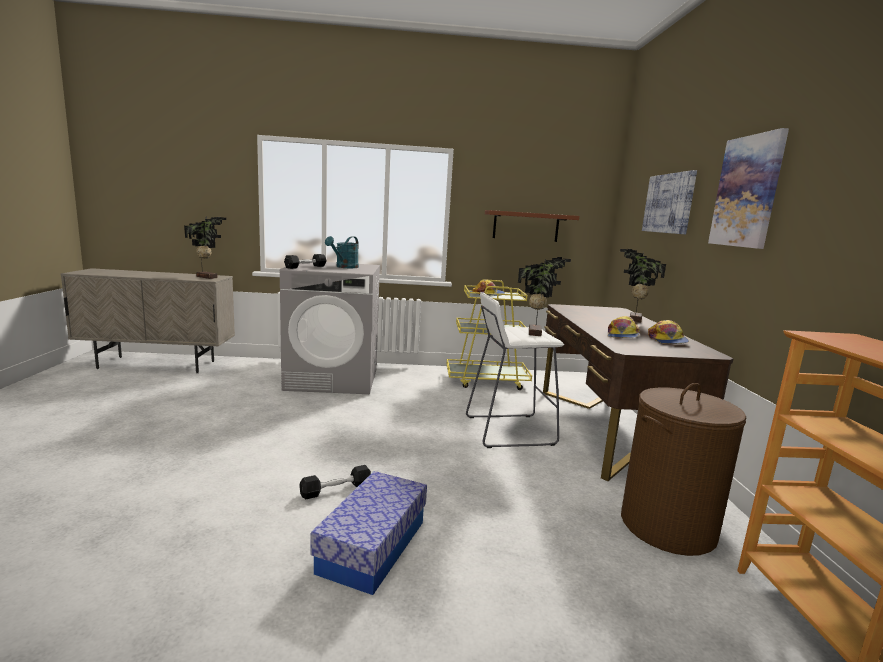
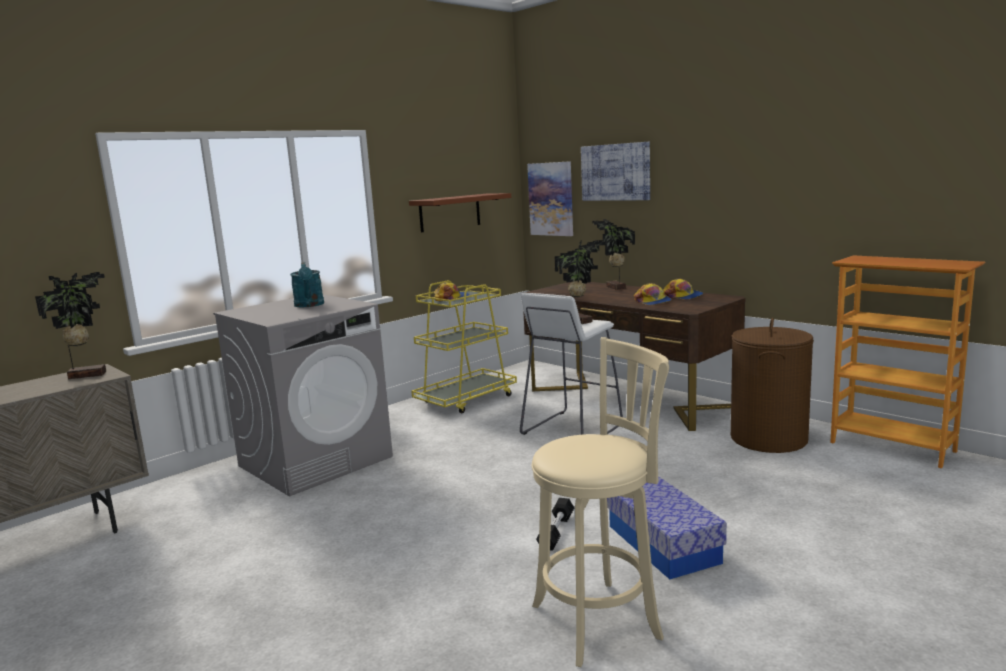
camera: 40 degrees left, 0 degrees up
black dumbbell [284,254,327,269] -> none
picture [708,128,789,249] -> picture moved to [527,161,573,236]
none -> beige stool [532,337,669,667]

